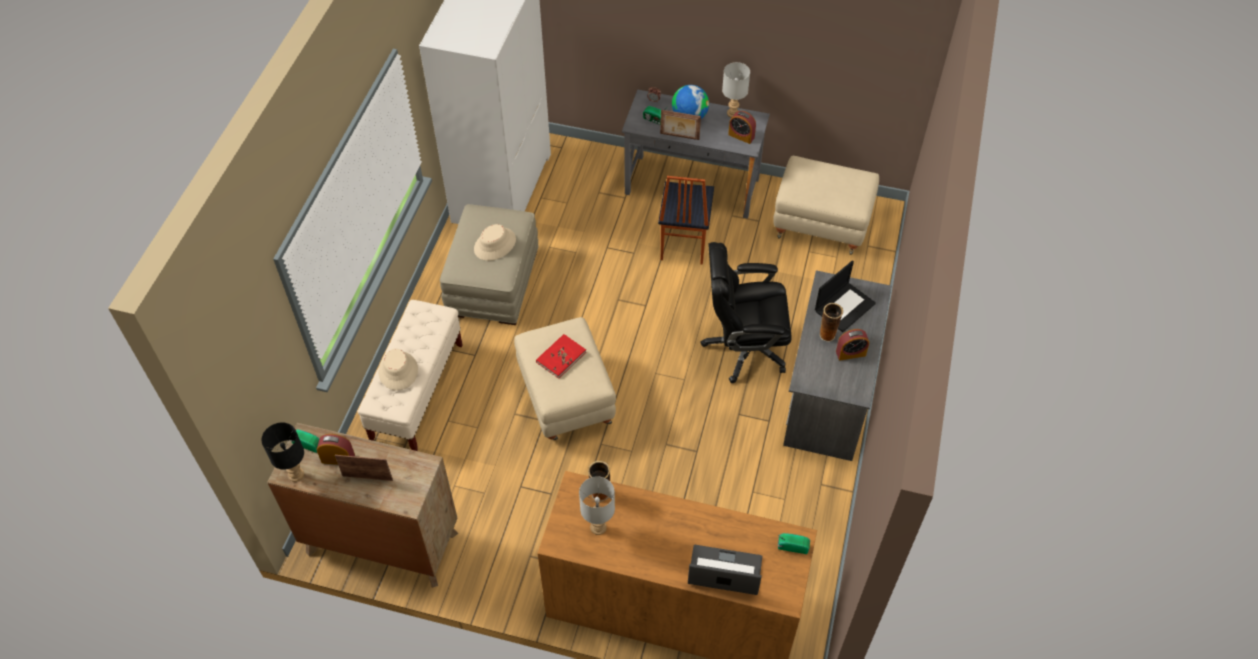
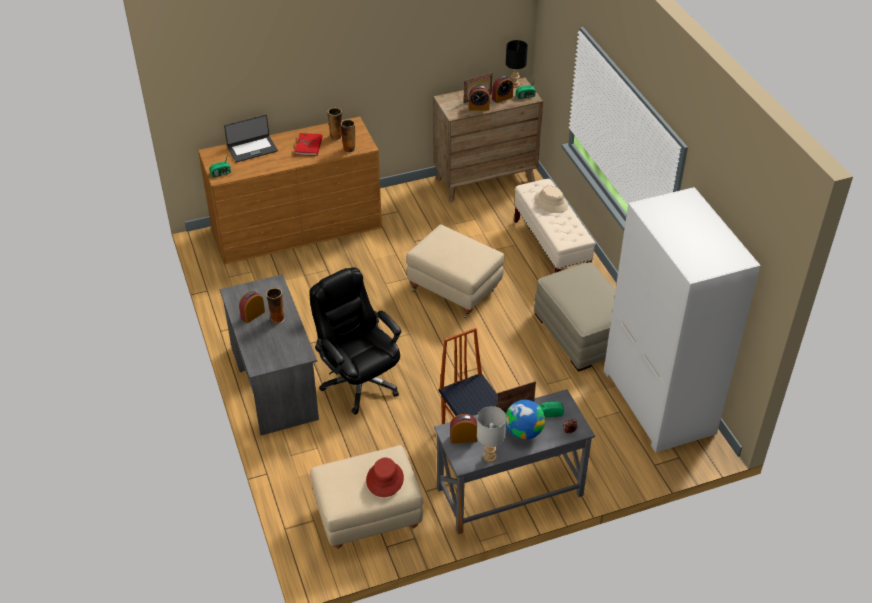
camera: 145 degrees right, 10 degrees down
beige hat [474,224,516,261] -> none
red book [536,334,586,379] -> red book moved to [294,133,323,156]
grey table lamp [579,476,615,535] -> vase [327,108,342,141]
black office chair [701,242,792,383] -> black office chair turned 90 degrees counterclockwise [309,267,401,414]
laptop [815,260,876,332] -> none
none -> red hat [366,458,404,497]
none -> alarm clock [469,85,490,111]

